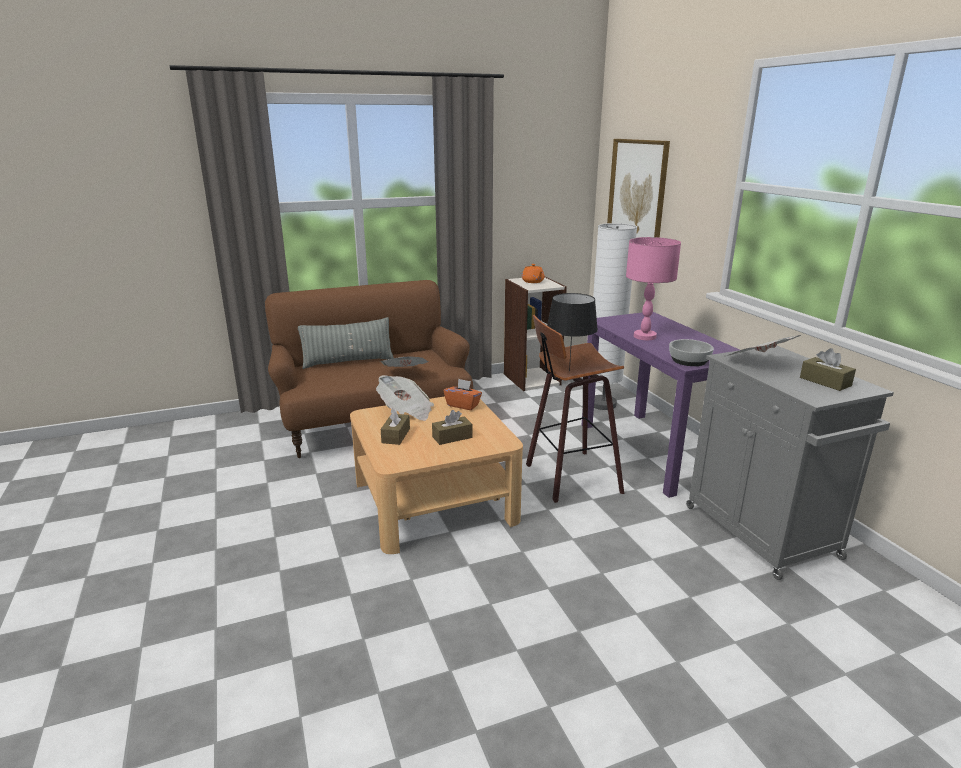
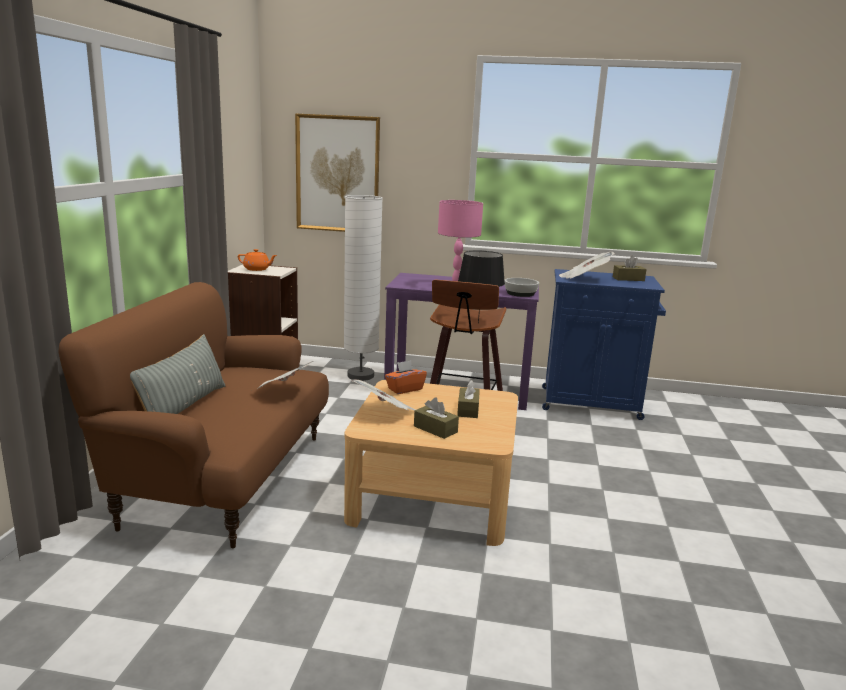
camera: 60 degrees left, 5 degrees down
grey cabinet [686,346,894,580] -> blue cabinet [542,269,666,420]

